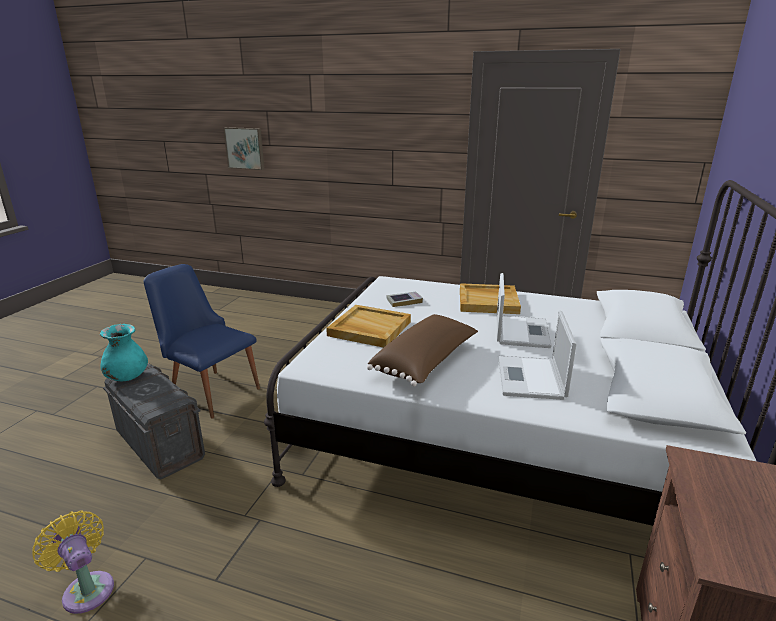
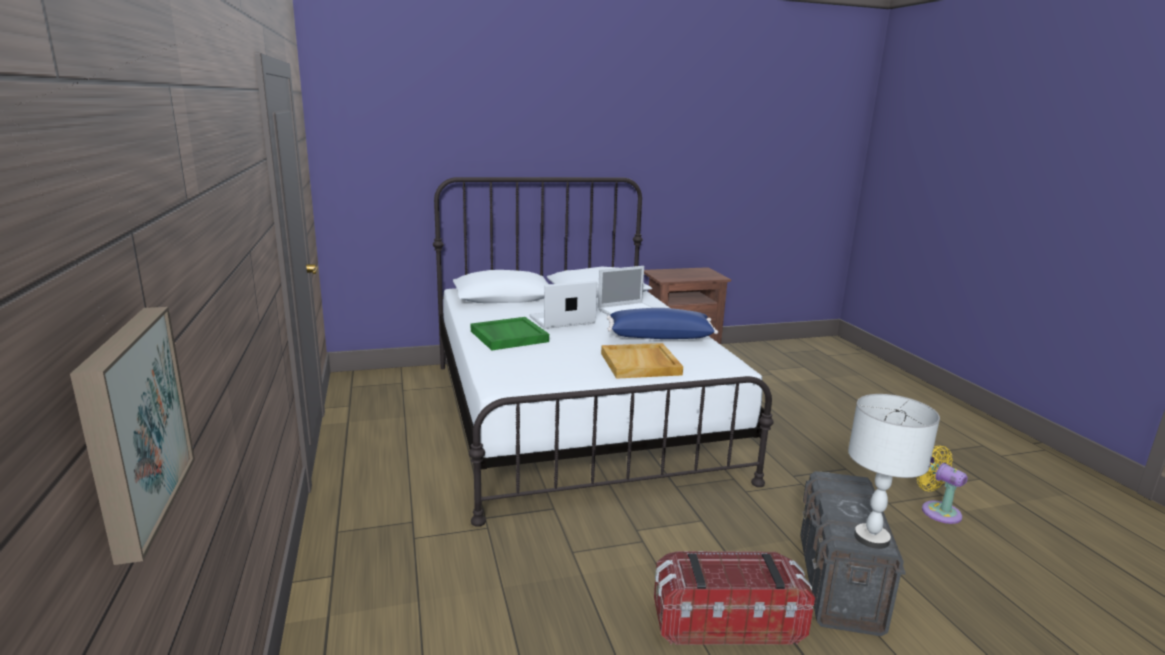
camera: 125 degrees left, 5 degrees down
yellow fan [32,510,114,614] -> yellow fan turned 135 degrees clockwise [916,445,968,524]
turquoise vase [100,324,148,381] -> grey table lamp [848,394,940,549]
blue chair [143,264,260,419] -> storage box [654,551,815,645]
brown pillow [367,314,478,387] -> blue pillow [607,308,718,339]
book [386,292,423,307] -> none
beige tray [460,283,521,314] -> green tray [471,317,549,350]

